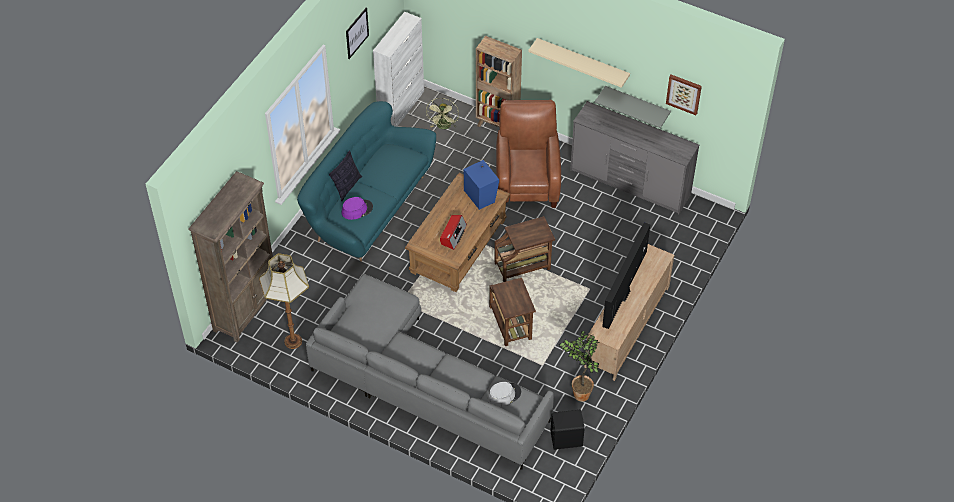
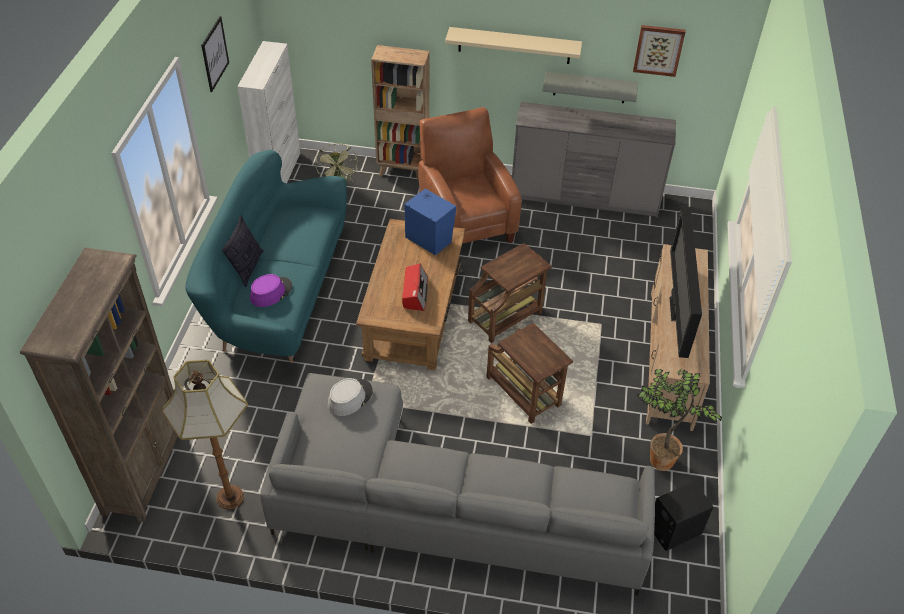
camera: 20 degrees left, 5 degrees down
grey hat [487,382,521,407] -> grey hat moved to [328,378,373,416]

